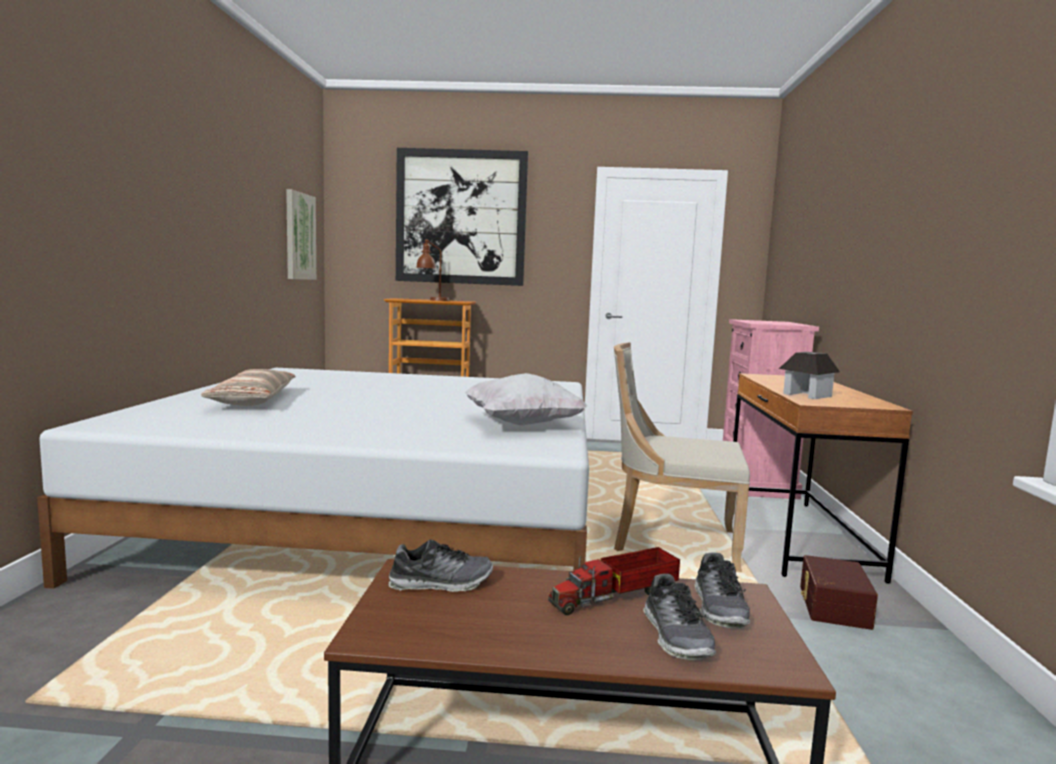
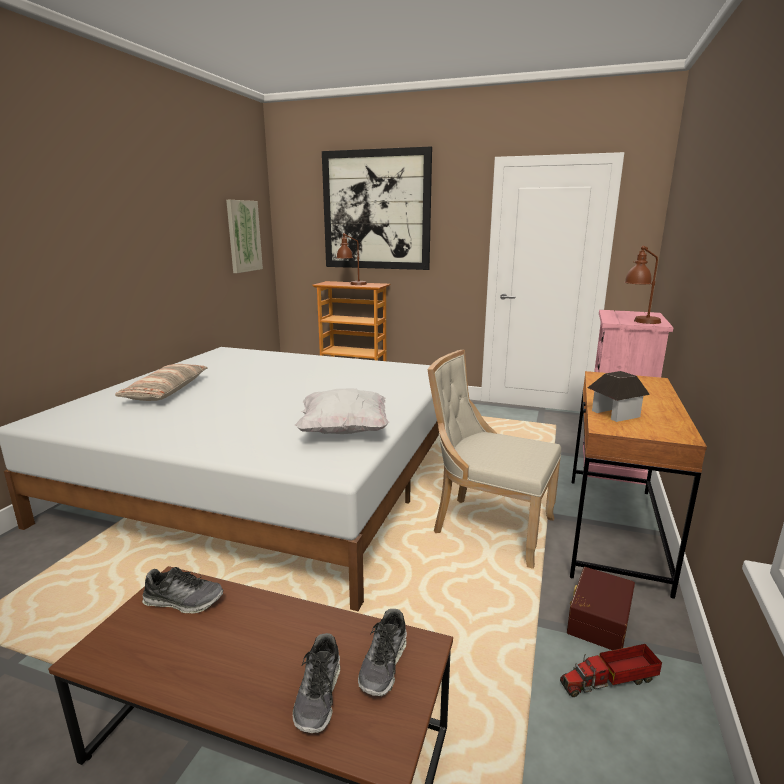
camera: 15 degrees right, 10 degrees up
toy truck [548,547,680,615] -> toy truck moved to [560,644,662,697]
none -> brown table lamp [624,246,661,324]

